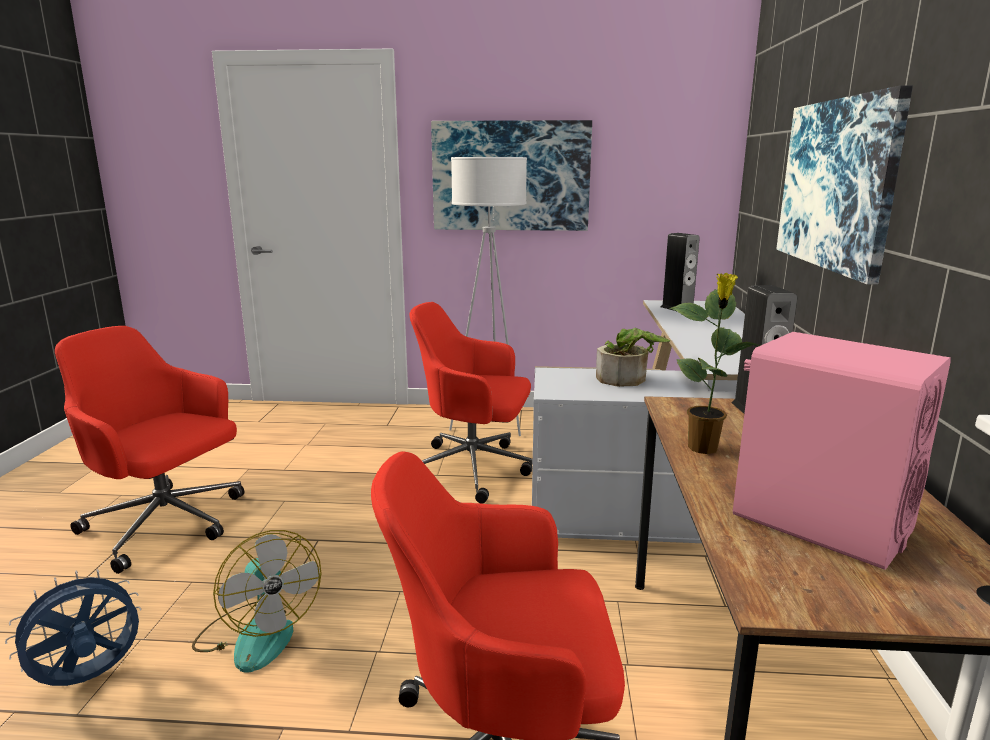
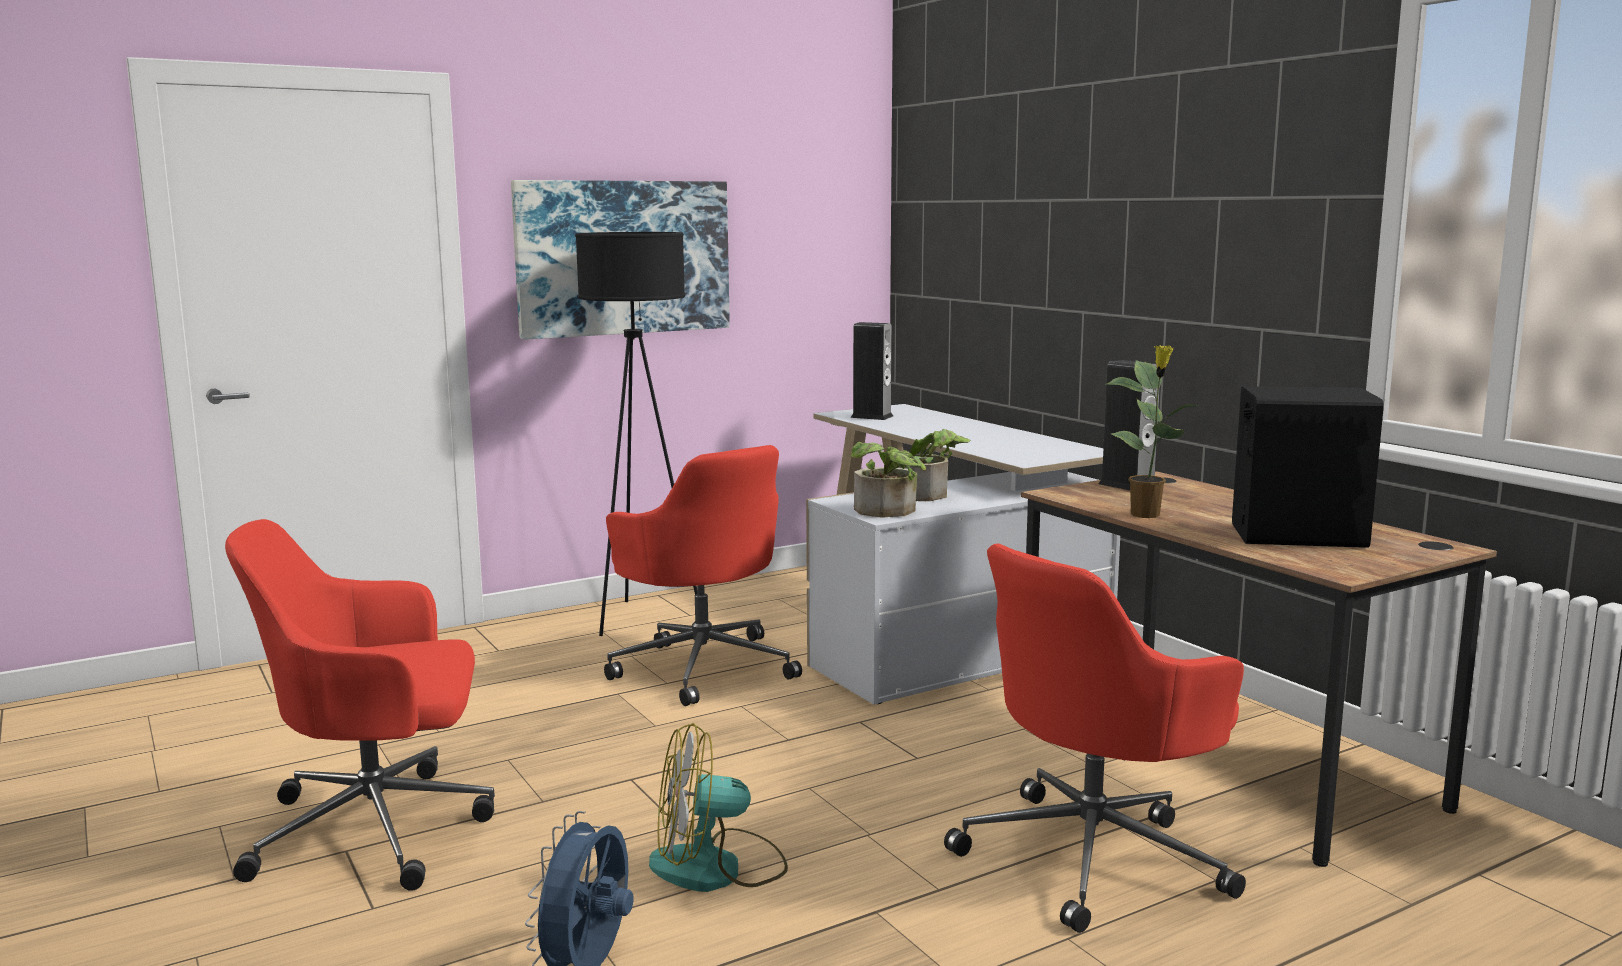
camera: 35 degrees left, 5 degrees down
fan [192,530,321,673] -> fan turned 150 degrees clockwise [649,723,788,892]
red office chair [409,302,533,504] -> red office chair turned 105 degrees counterclockwise [604,445,802,706]
white floor lamp [449,157,527,436] -> black floor lamp [575,232,698,636]
pink speaker [733,332,951,570] -> black speaker [1232,386,1384,548]
picture [777,85,913,284] -> none
none -> potted plant [850,442,933,517]

